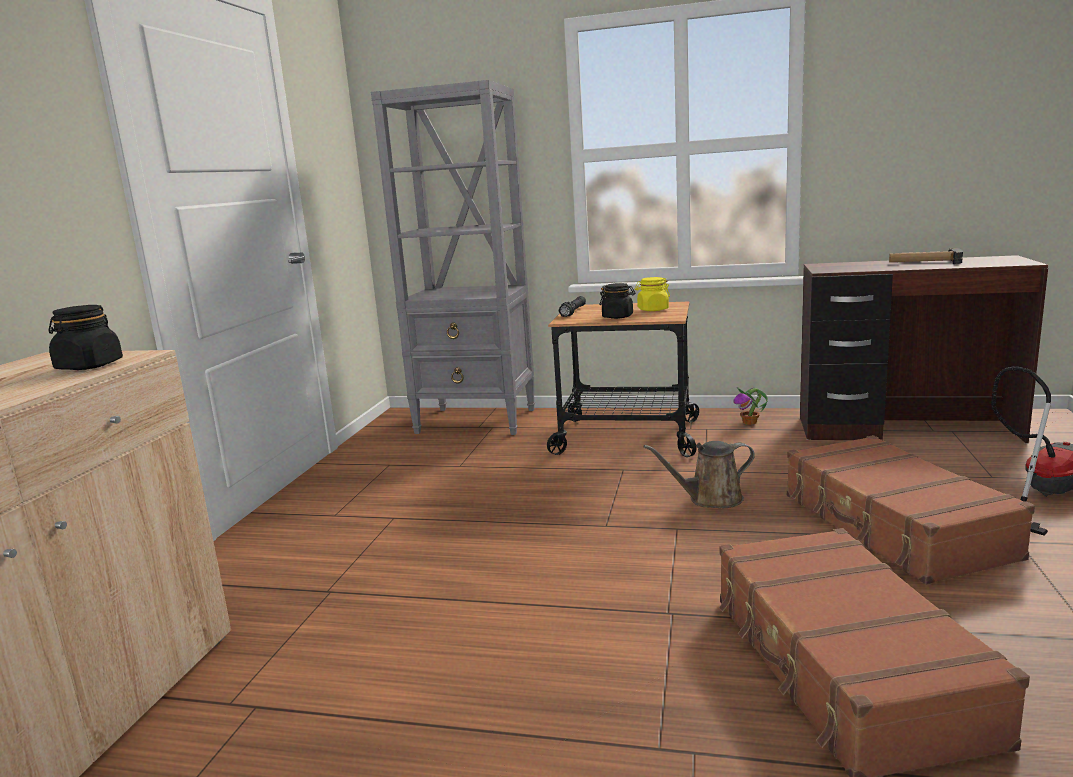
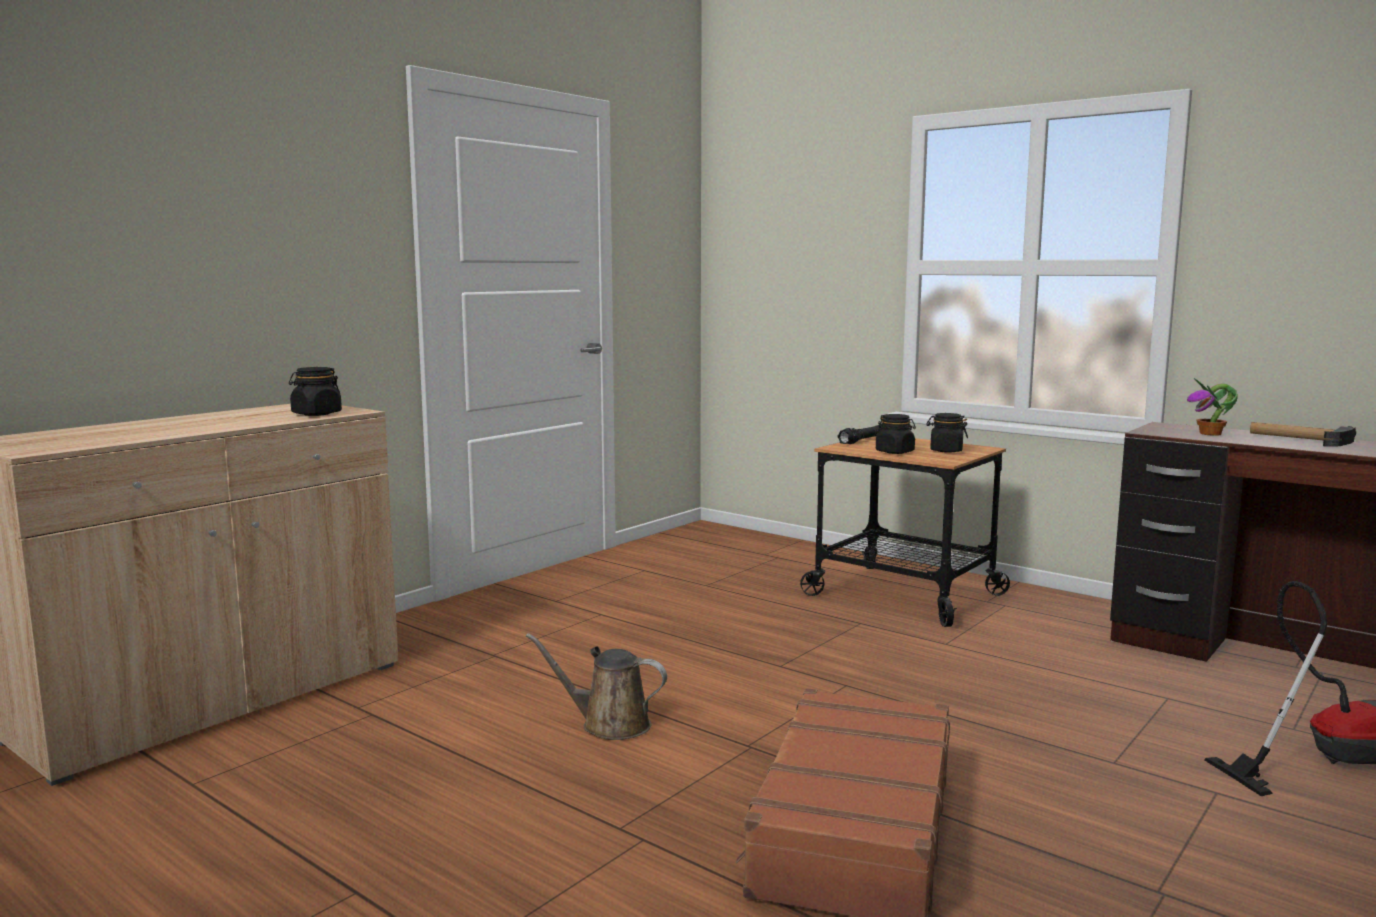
camera: 25 degrees right, 5 degrees down
grey bookcase [371,80,535,435] -> none
yellow jar [635,277,670,311] -> black jar [926,413,968,453]
brown watering can [644,441,755,508] -> brown watering can moved to [526,633,667,740]
potted plant [733,387,768,425] -> potted plant moved to [1187,378,1238,436]
brown suitcase [787,435,1035,585] -> none

